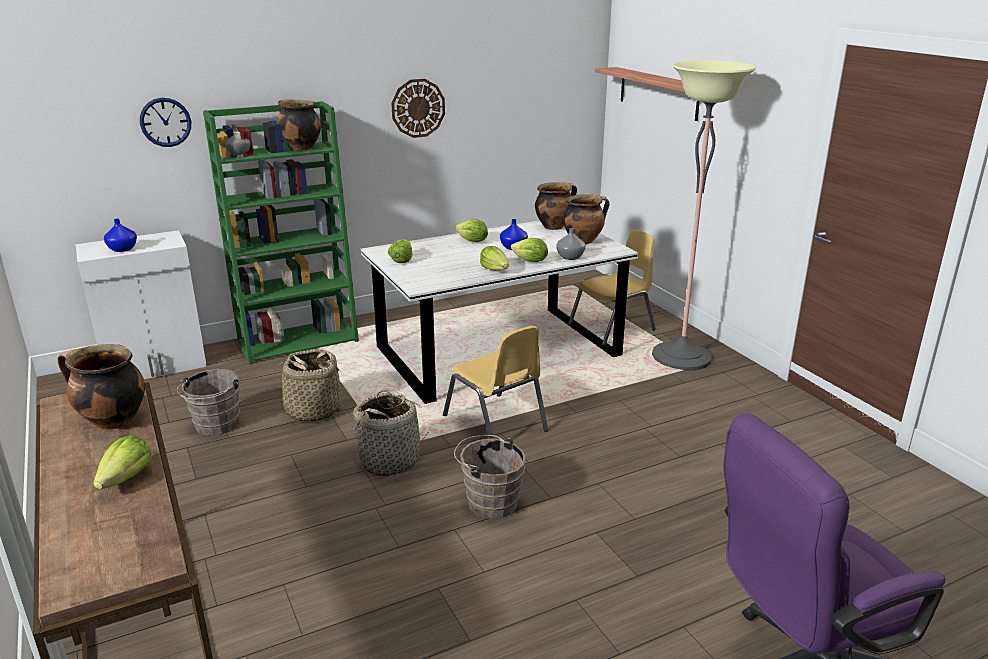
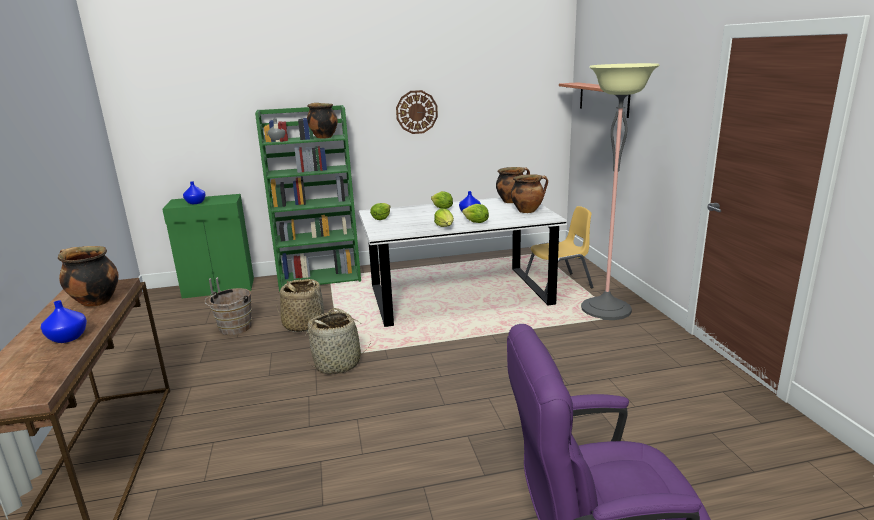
camera: 15 degrees right, 5 degrees down
white cabinet [76,230,207,379] -> green cabinet [162,194,254,299]
lettuce [93,435,151,489] -> blue vase [41,300,87,343]
wall clock [140,98,191,147] -> none
yellow chair [443,326,548,439] -> none
brown bucket [454,435,526,519] -> none
grey vase [556,228,586,260] -> none

